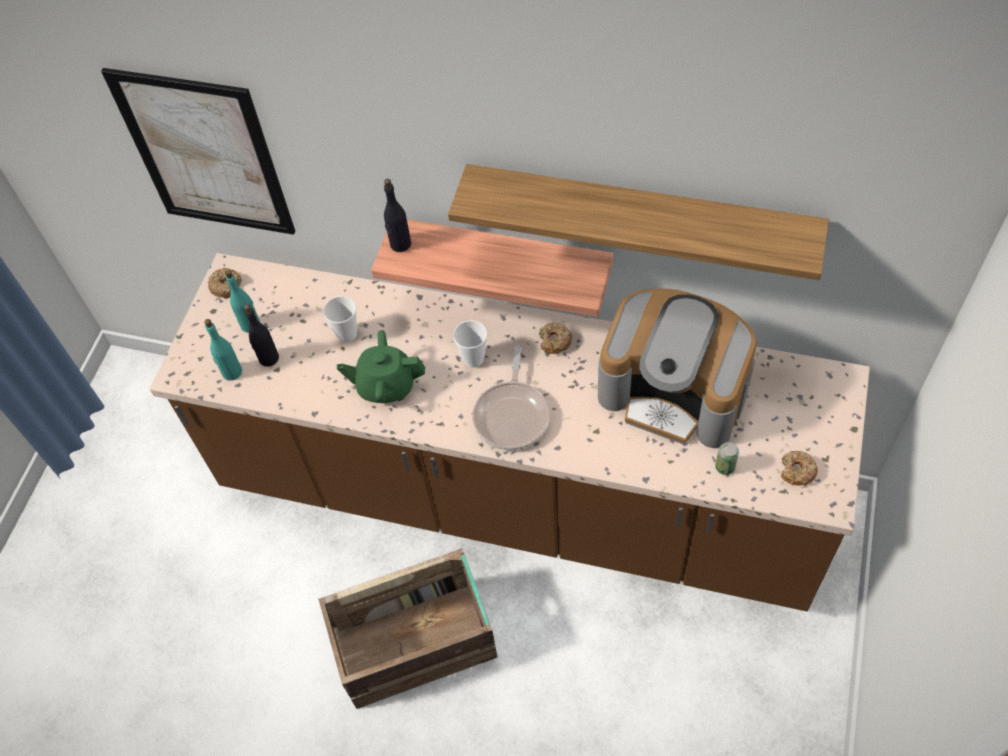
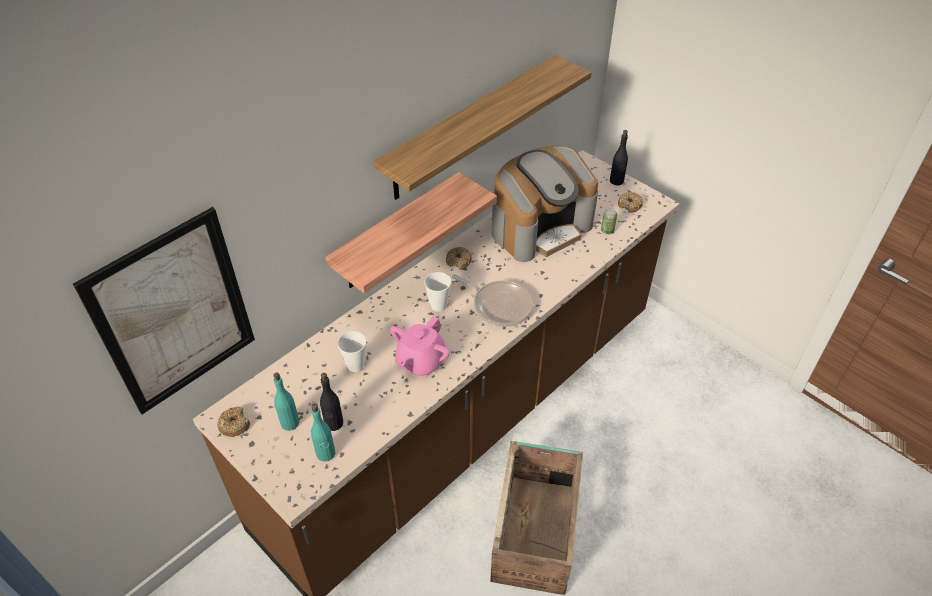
camera: 65 degrees left, 10 degrees down
green teapot [337,330,425,403] -> pink teapot [390,316,450,377]
black bottle [384,179,411,252] -> black bottle moved to [610,130,628,185]

